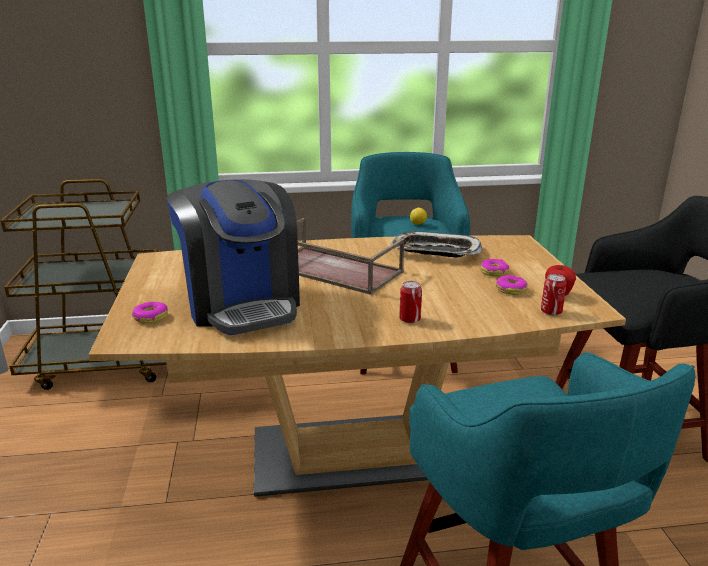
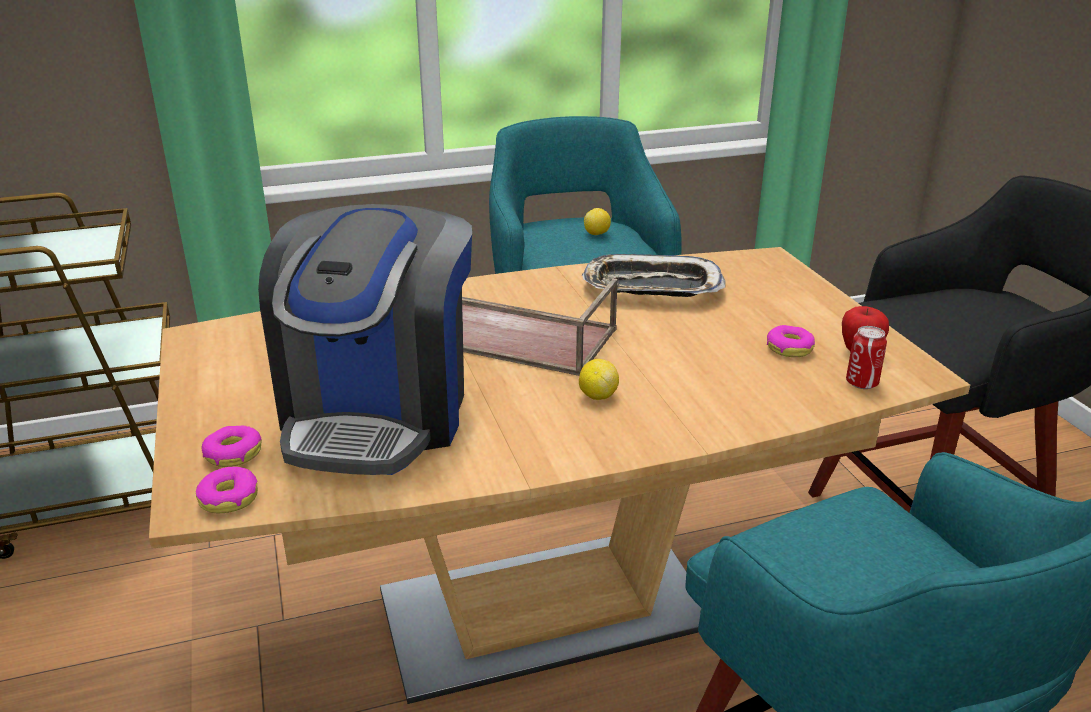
camera: 10 degrees left, 5 degrees up
coffee machine [167,179,300,335] -> coffee machine turned 45 degrees clockwise [258,204,472,475]
can [399,281,422,323] -> none
donut [480,259,509,276] -> donut moved to [196,467,258,514]
none -> lemon [579,359,619,400]

